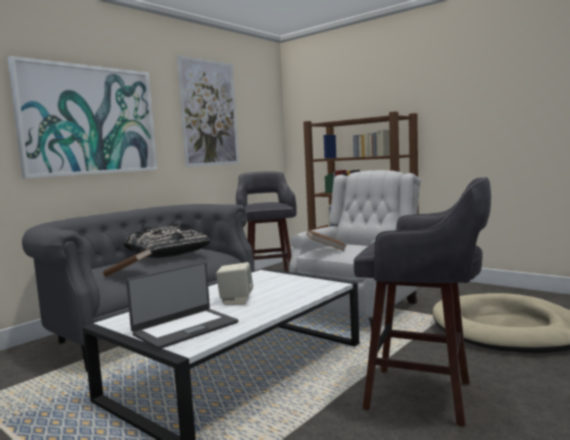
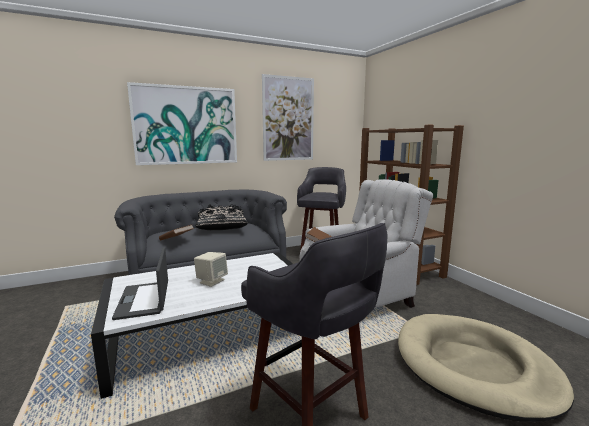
camera: 25 degrees right, 5 degrees up
laptop [126,262,238,349] -> laptop turned 90 degrees clockwise [112,247,168,320]

